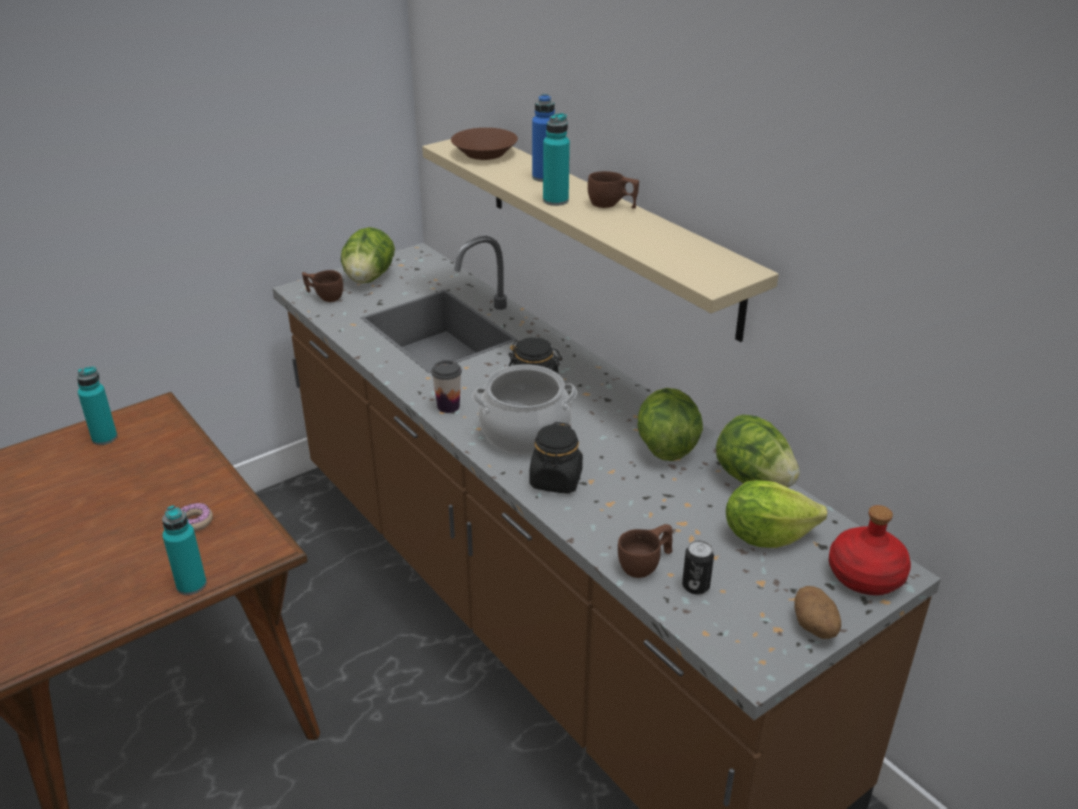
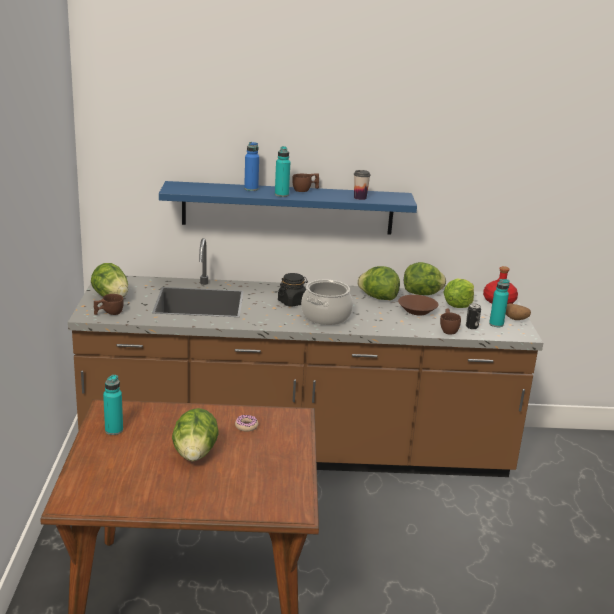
camera: 55 degrees left, 10 degrees down
turquoise bottle [162,505,207,595] -> turquoise bottle moved to [489,279,510,327]
beige shelf [422,139,779,342] -> blue shelf [159,181,417,235]
cup [431,360,462,413] -> cup moved to [354,170,371,200]
brown bowl [451,128,518,160] -> brown bowl moved to [398,295,438,315]
black jar [529,422,583,493] -> none
none -> lettuce [172,408,219,462]

